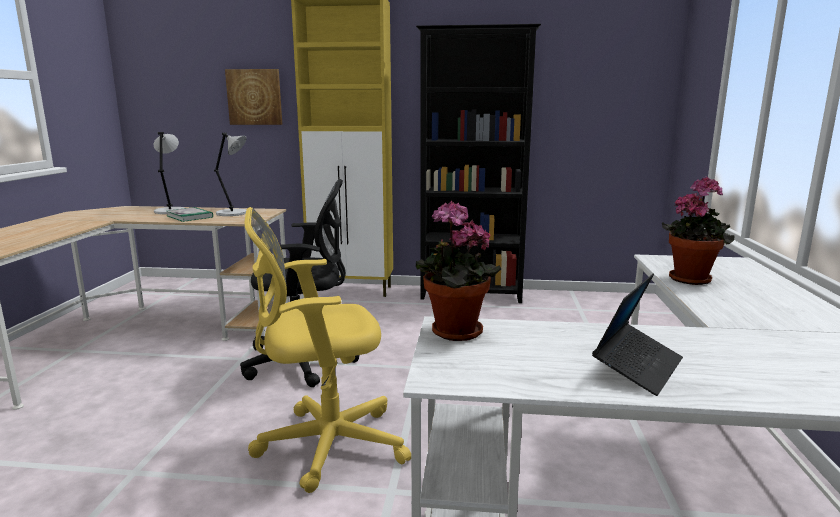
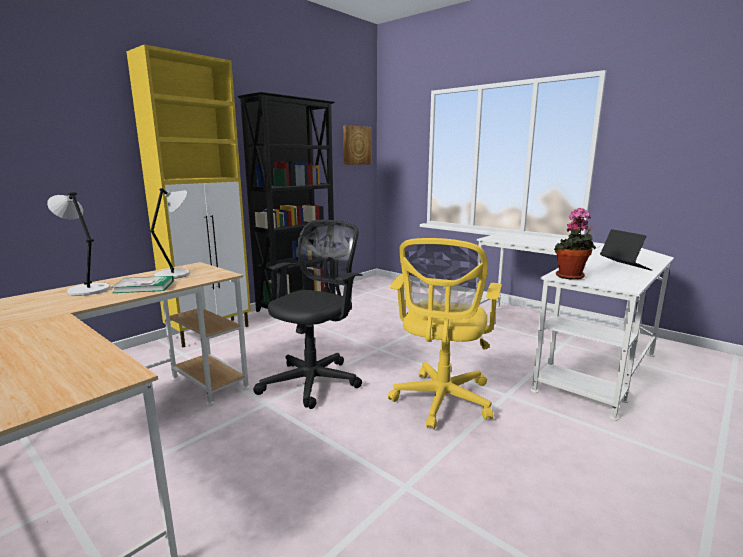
camera: 55 degrees left, 0 degrees up
picture [225,69,282,125] -> picture moved to [343,125,371,165]
potted plant [662,177,735,285] -> none

